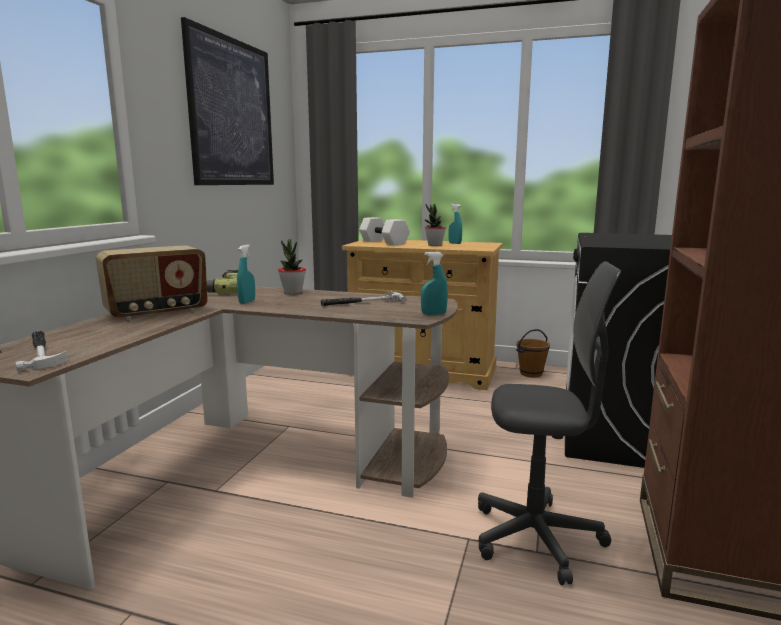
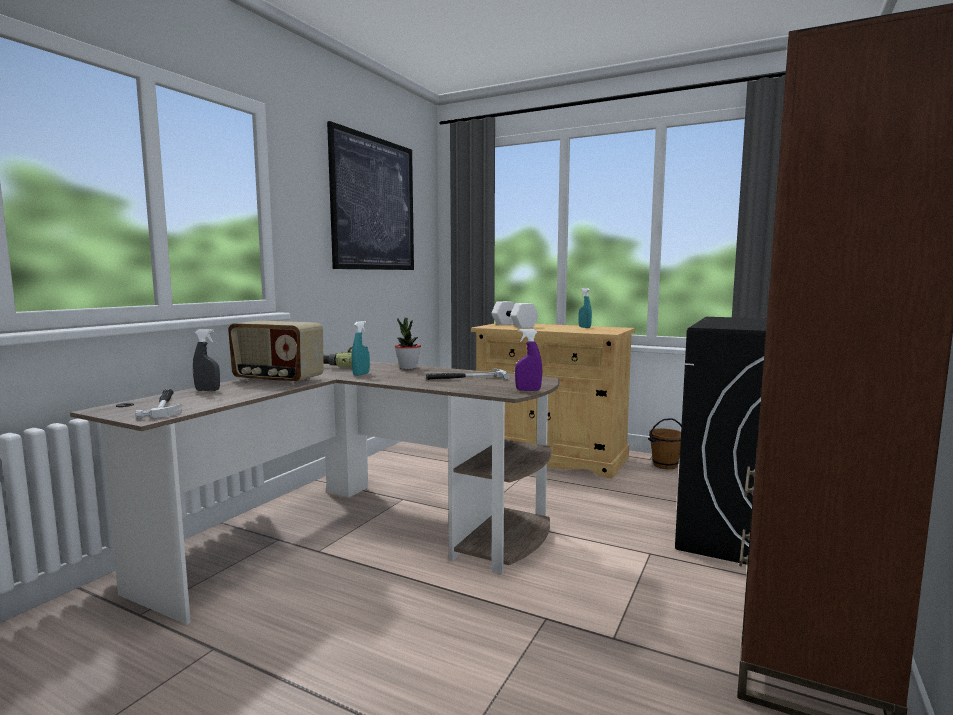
camera: 10 degrees right, 5 degrees down
radio [96,245,208,320] -> radio turned 45 degrees clockwise [228,321,324,385]
turquoise spray bottle [421,252,448,315] -> purple spray bottle [515,329,542,391]
potted plant [425,204,446,246] -> none
grey office chair [478,261,621,585] -> none
none -> grey spray bottle [193,329,220,391]

